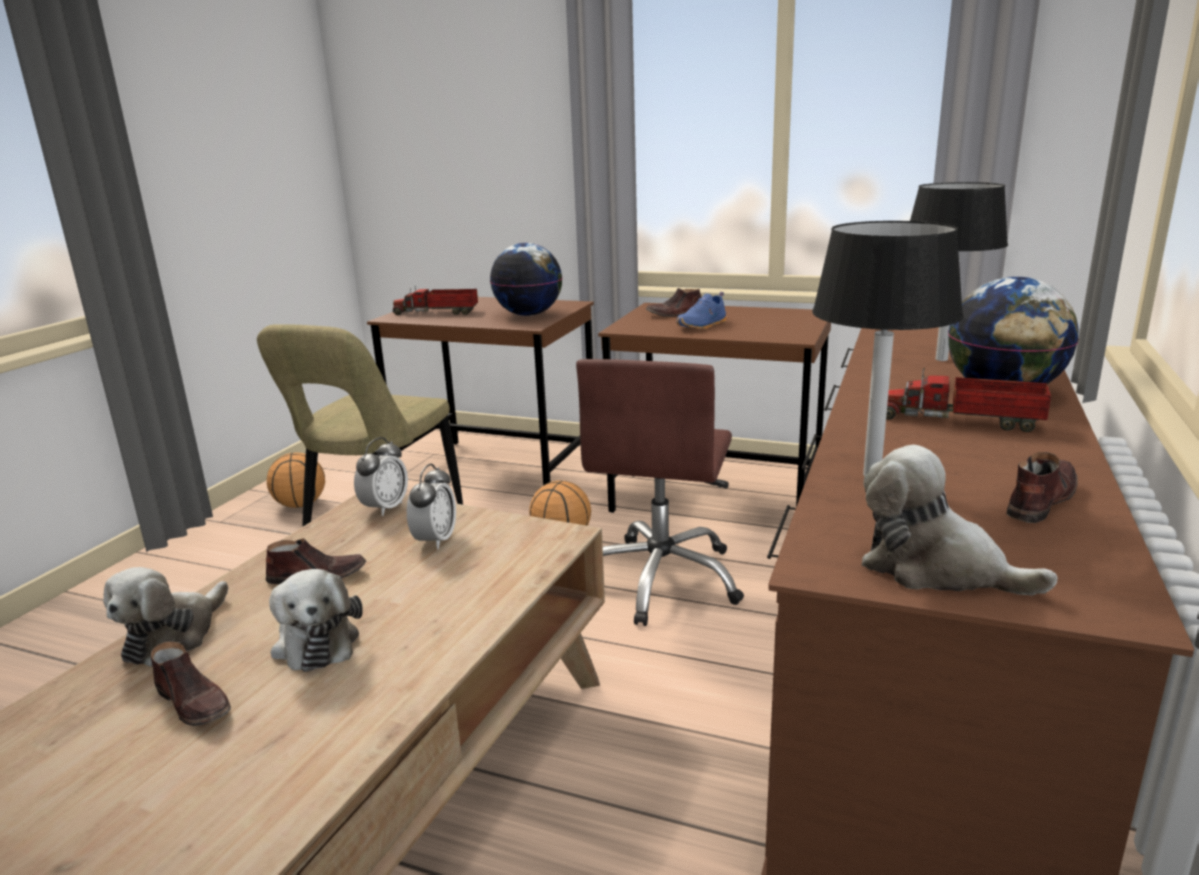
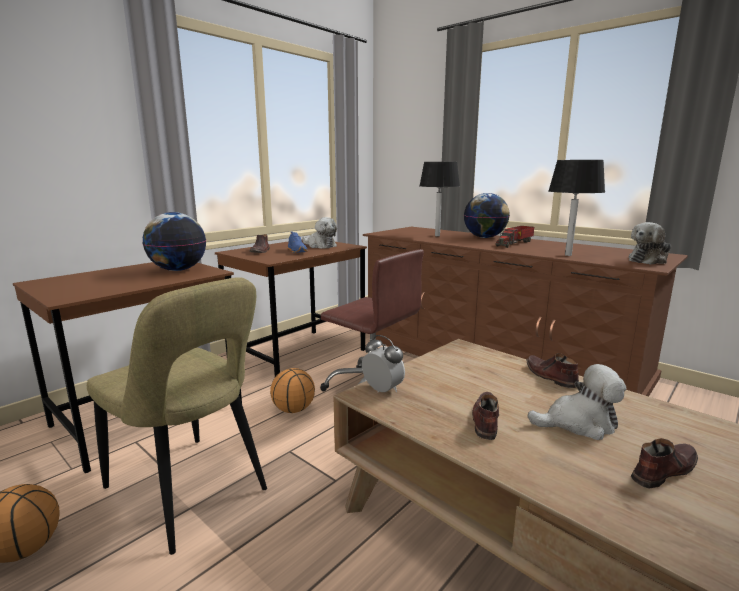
camera: 70 degrees left, 5 degrees down
plush toy [103,567,228,667] -> plush toy moved to [302,217,337,249]
toy truck [393,285,478,315] -> none
alarm clock [407,464,456,549] -> none
brown shoe [1007,452,1078,523] -> brown shoe moved to [527,353,579,388]

